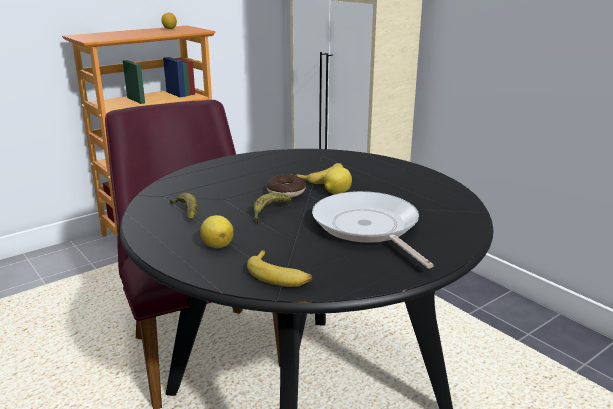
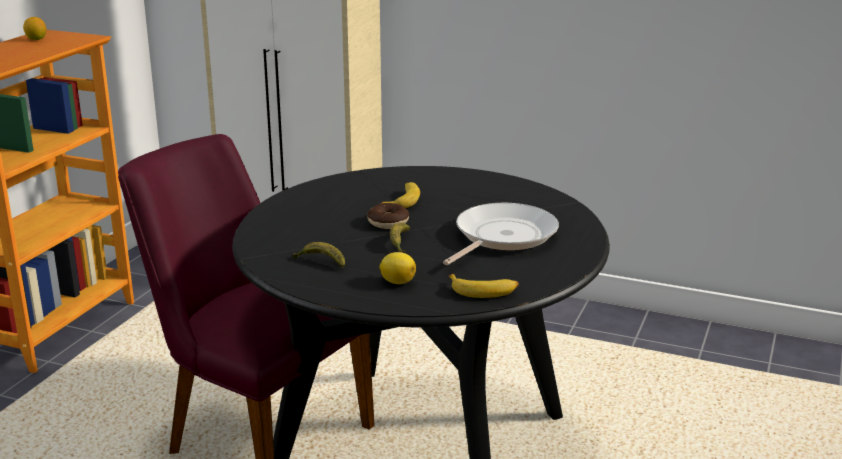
camera: 30 degrees left, 0 degrees up
frying pan [312,191,434,268] -> frying pan turned 90 degrees clockwise [443,203,559,265]
lemon [324,167,352,194] -> none

